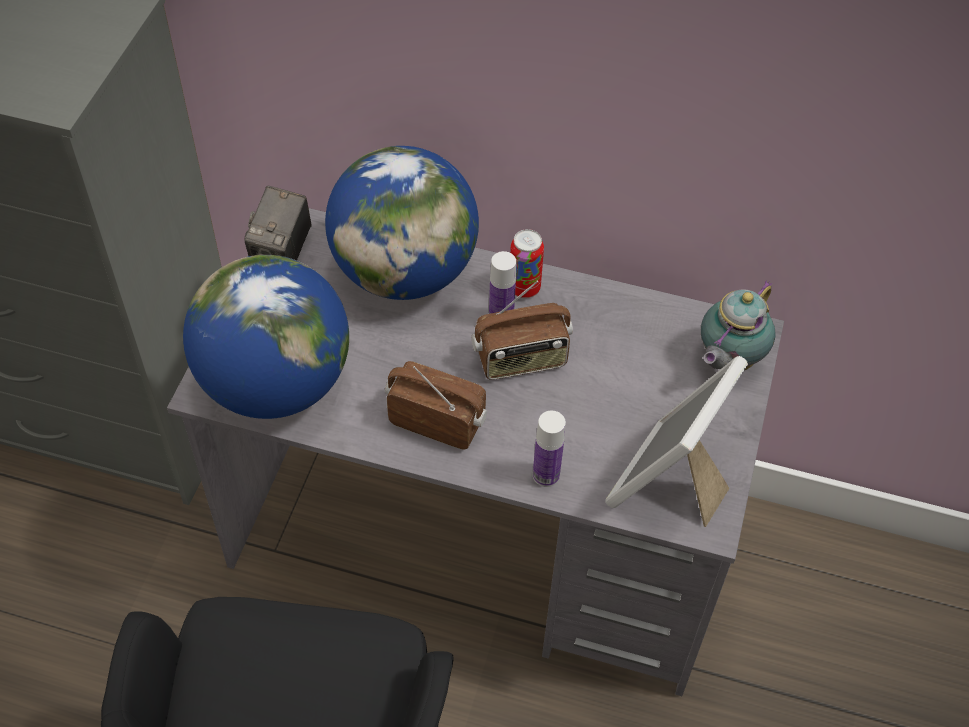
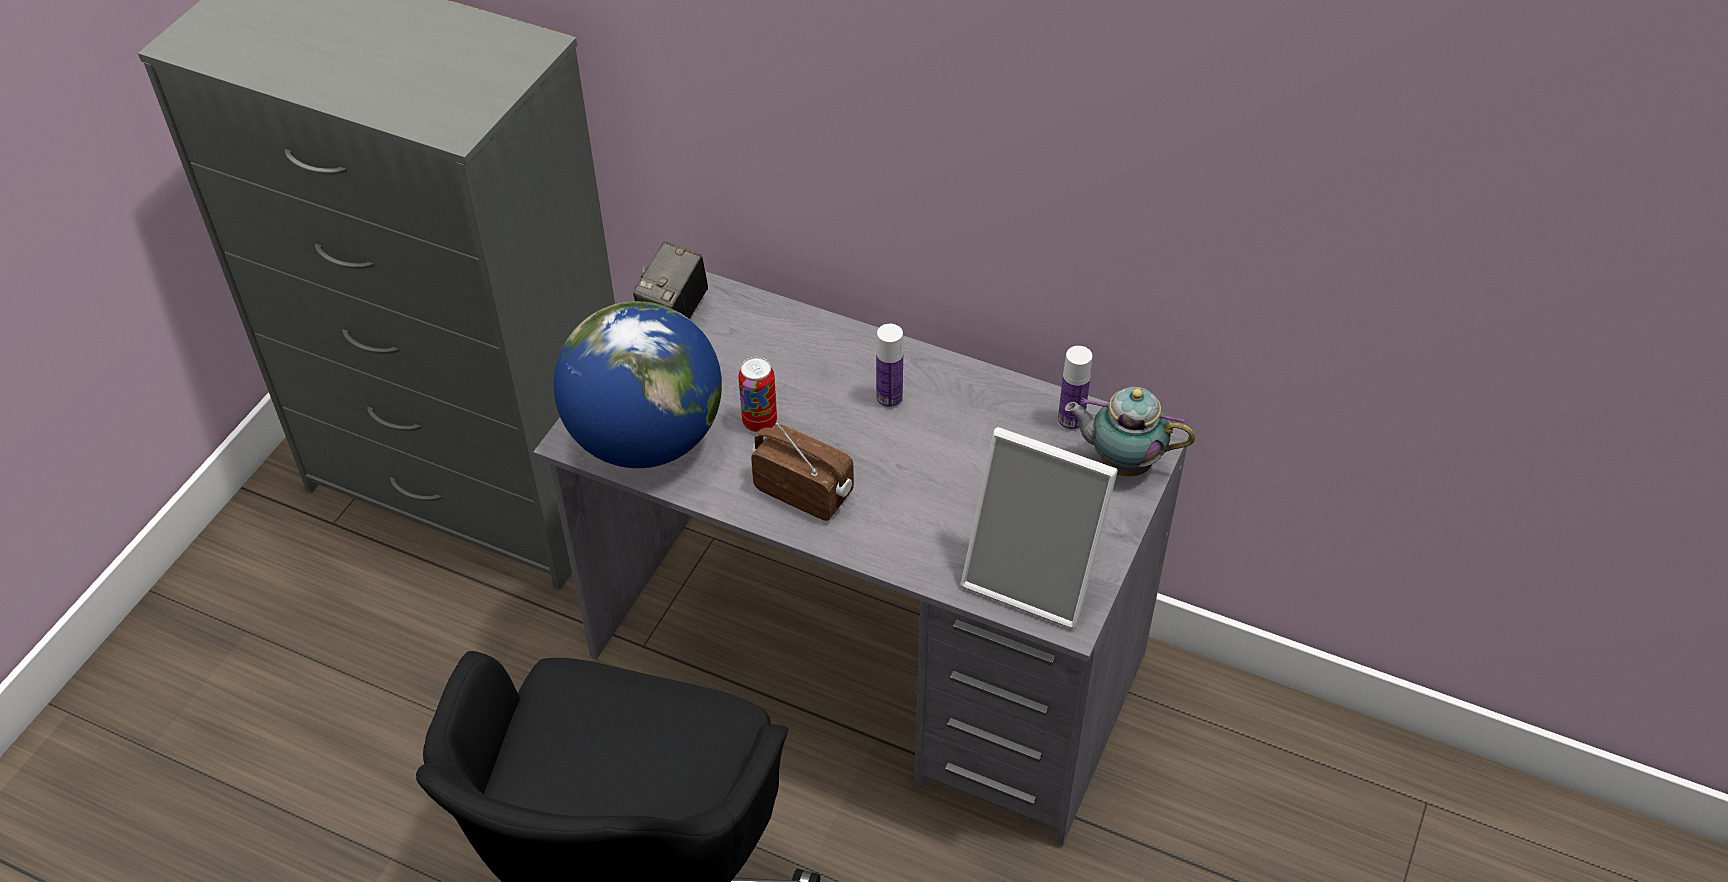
camera: 10 degrees right, 5 degrees down
globe [325,146,479,300] -> none
radio [472,281,573,380] -> none
can [510,229,544,298] -> can moved to [738,357,777,432]
bottle [533,411,566,487] -> bottle moved to [1058,346,1092,431]
picture frame [605,356,748,527] -> picture frame turned 105 degrees counterclockwise [960,427,1118,629]
teapot [701,280,776,370] -> teapot turned 60 degrees clockwise [1065,387,1195,476]

